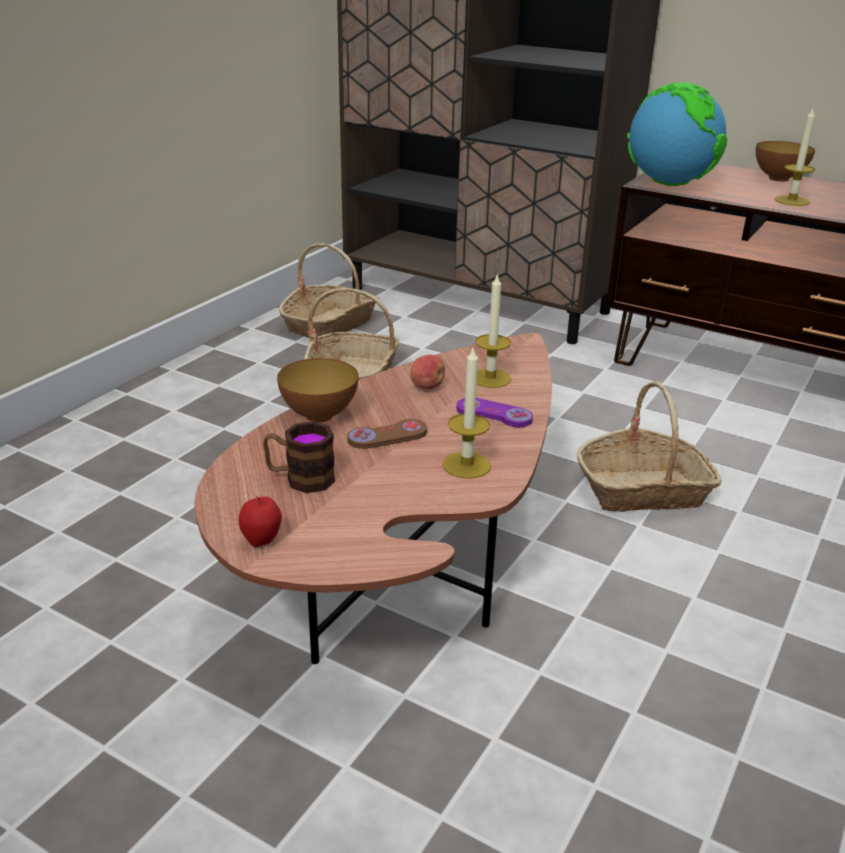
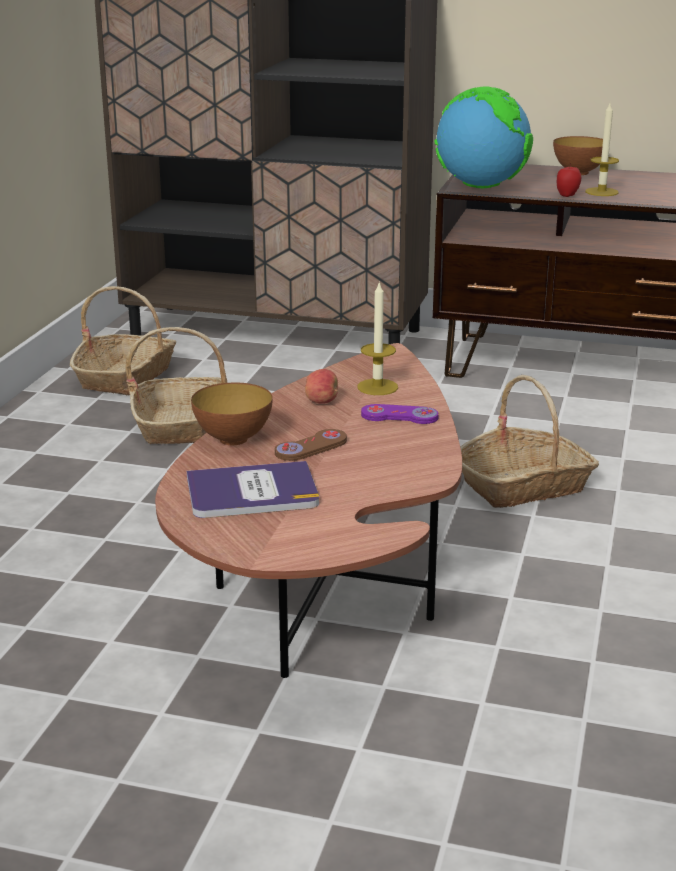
camera: 15 degrees left, 5 degrees down
apple [239,496,282,547] -> apple moved to [557,163,581,197]
mug [263,421,335,493] -> book [187,461,319,518]
candle [443,348,491,479] -> none

